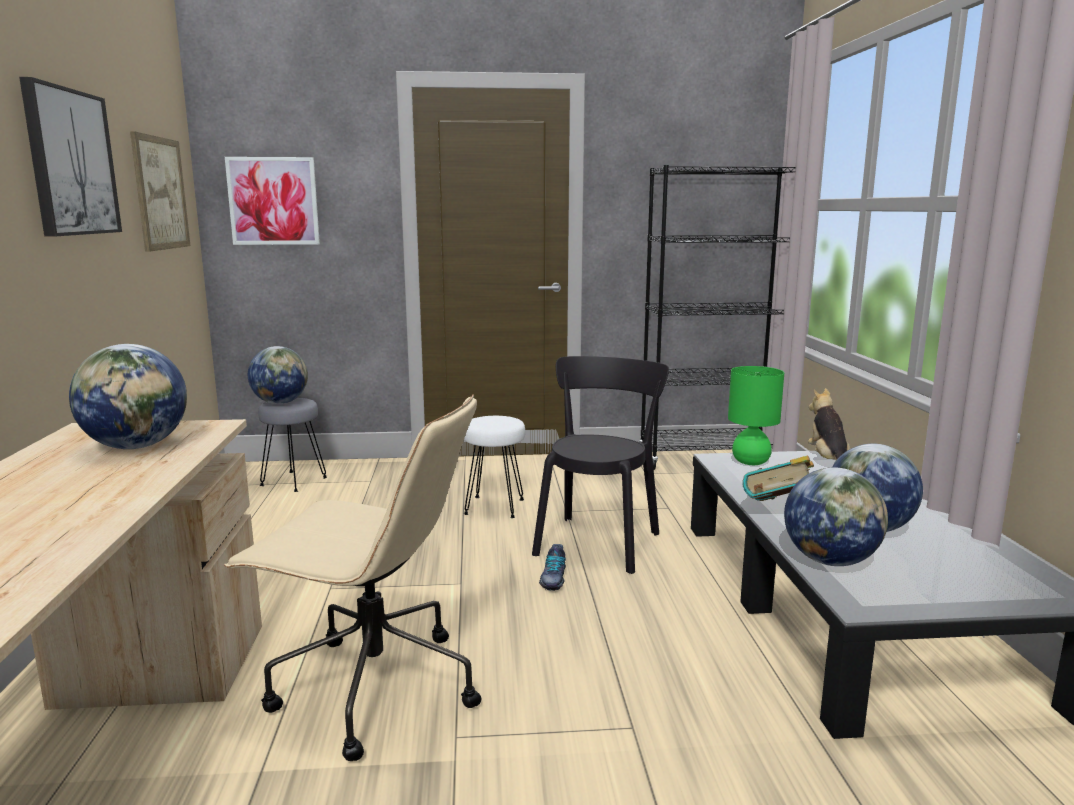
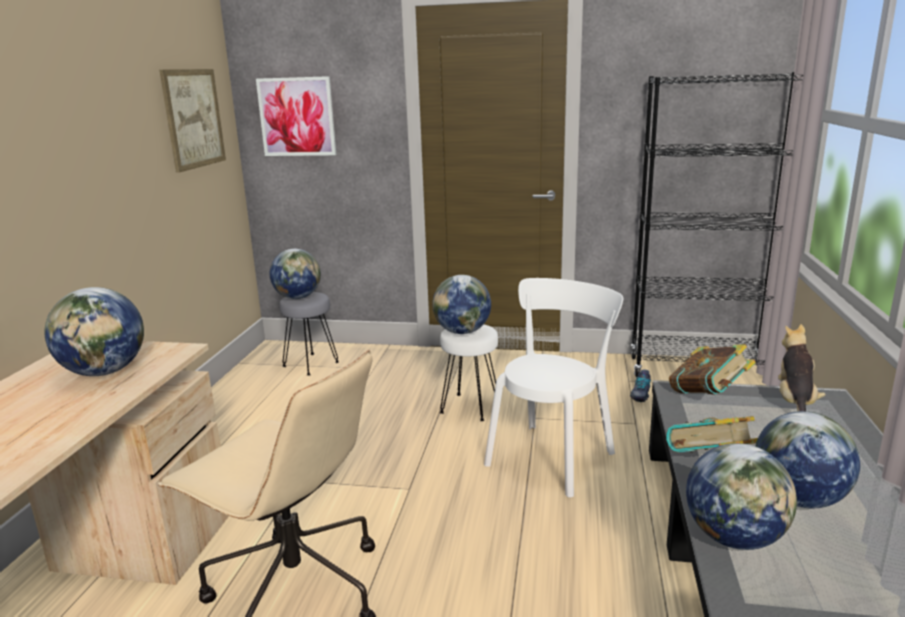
camera: 15 degrees right, 5 degrees up
picture [19,77,122,236] -> none
black chair [532,356,669,574] -> white chair [484,278,623,498]
shoe [539,544,566,591] -> shoe moved to [630,369,651,402]
green table lamp [728,366,784,465] -> book [669,344,756,394]
none -> globe [433,275,491,334]

